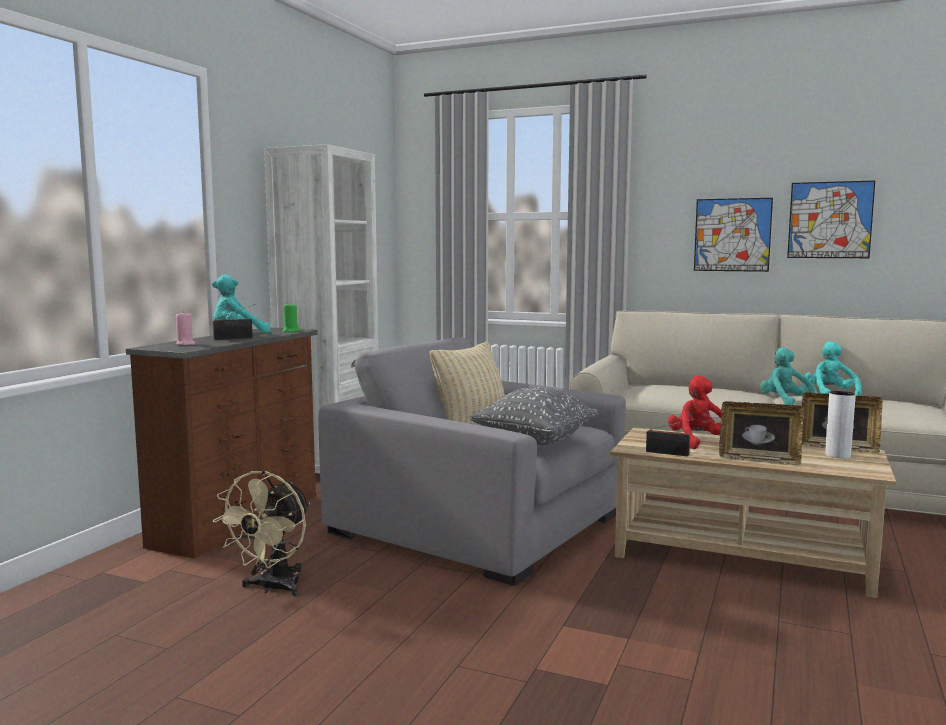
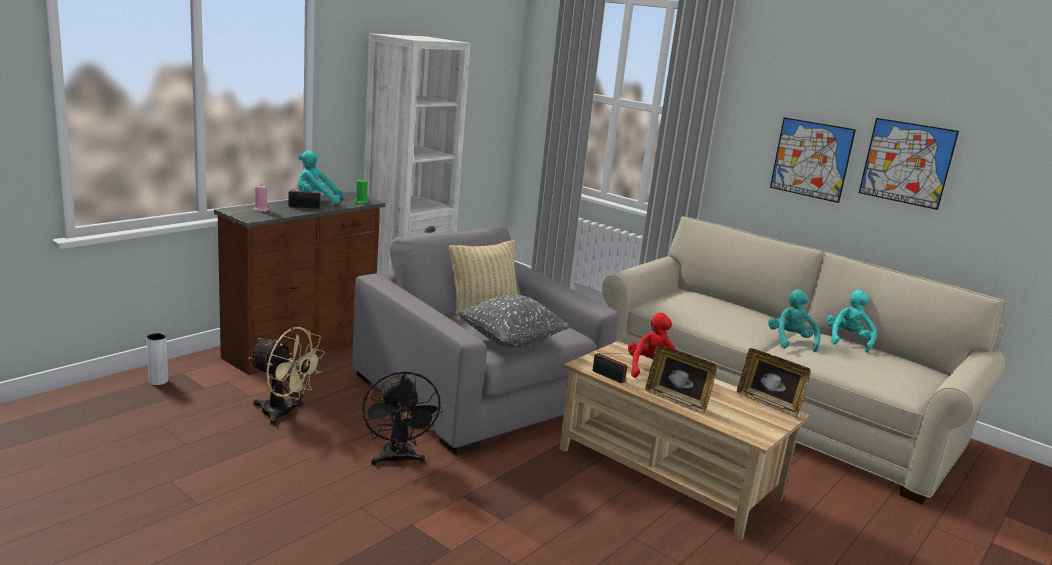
camera: 15 degrees right, 10 degrees up
beige fan [213,470,310,596] -> beige fan turned 105 degrees counterclockwise [248,327,325,425]
white vase [825,391,856,459] -> white vase moved to [146,333,168,385]
none -> black fan [362,371,443,466]

